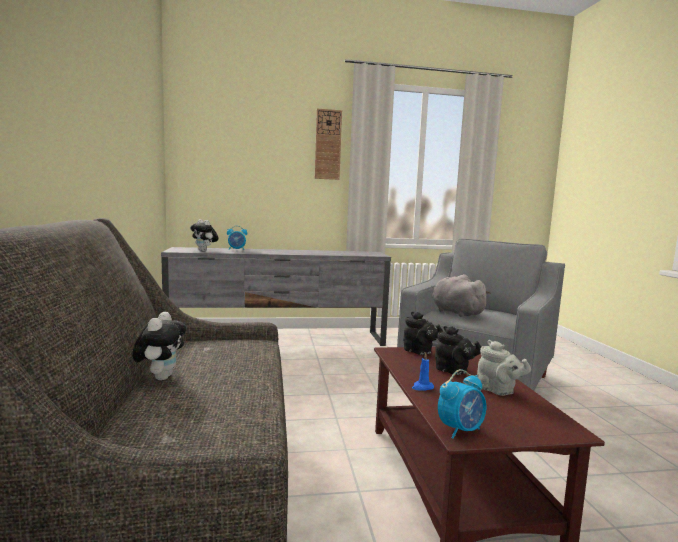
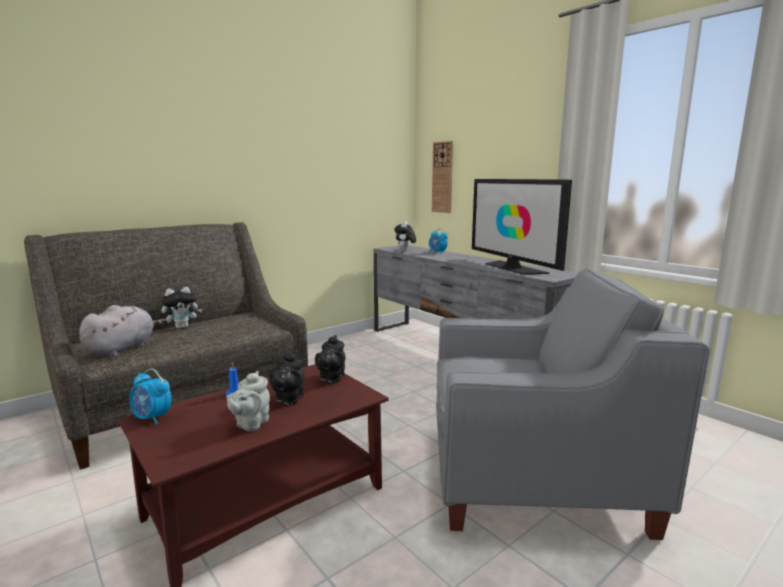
camera: 60 degrees right, 5 degrees up
wall clock [315,109,342,180] -> wall clock moved to [432,141,453,213]
grey plush toy [432,274,491,317] -> grey plush toy moved to [79,305,167,357]
none -> television [472,179,572,274]

